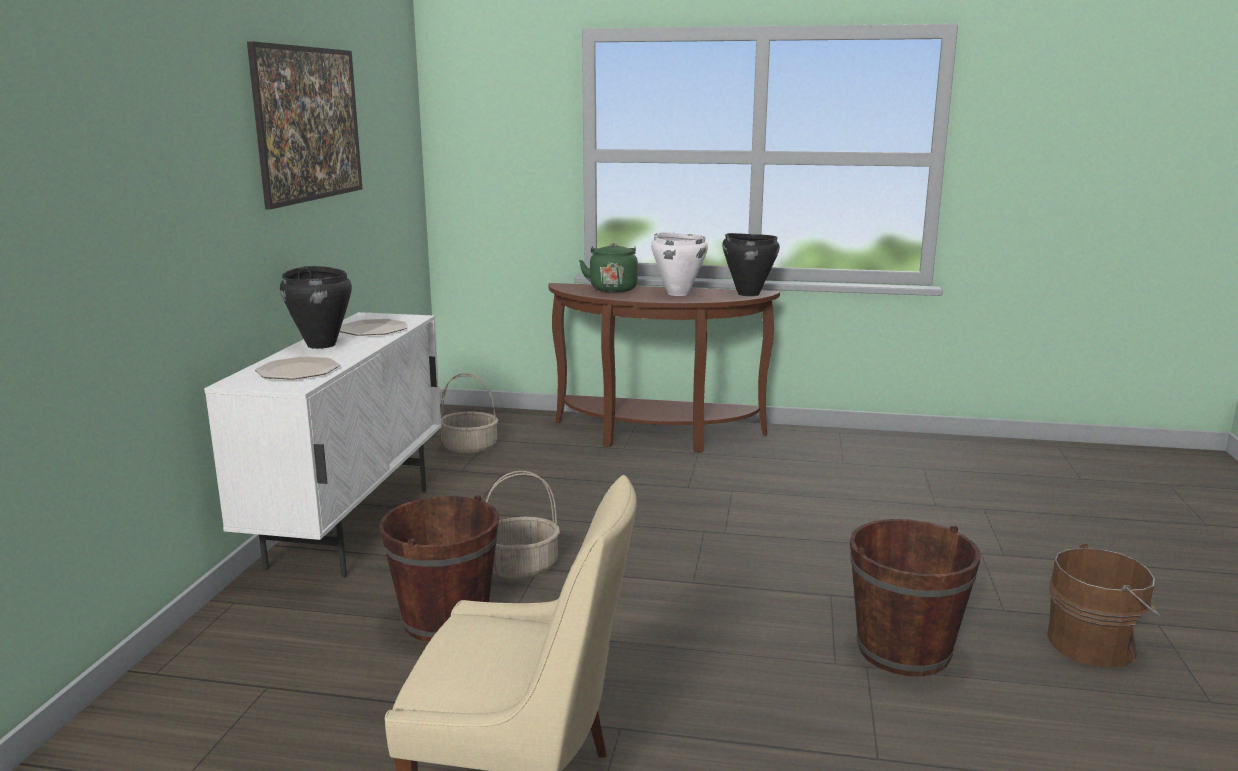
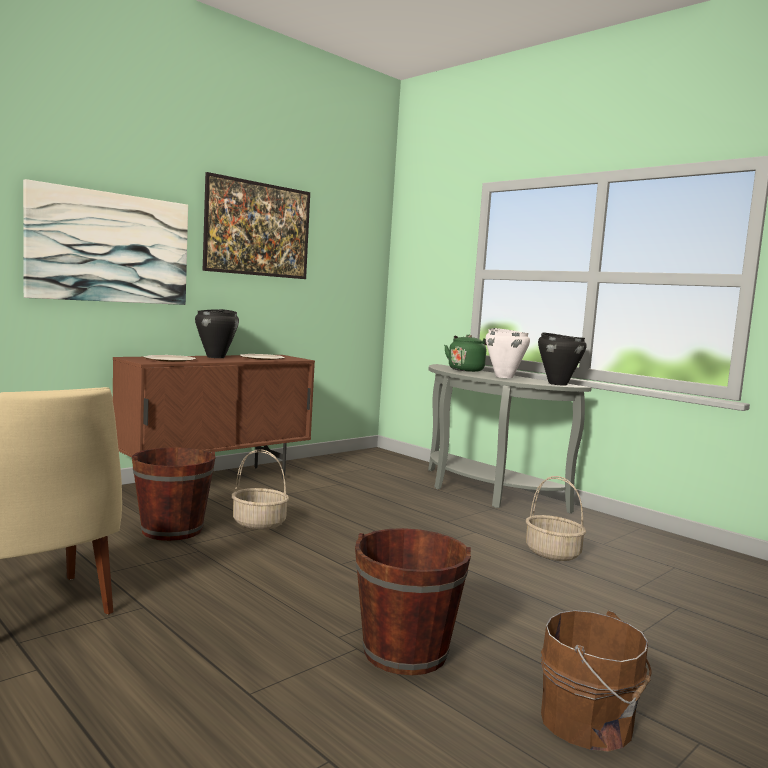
camera: 35 degrees right, 10 degrees down
white cabinet [204,312,441,578] -> brown cabinet [113,355,315,479]
basket [441,373,498,454] -> basket moved to [526,476,586,561]
brown console table [548,283,780,453] -> grey console table [428,364,592,514]
none -> picture [23,179,188,305]

